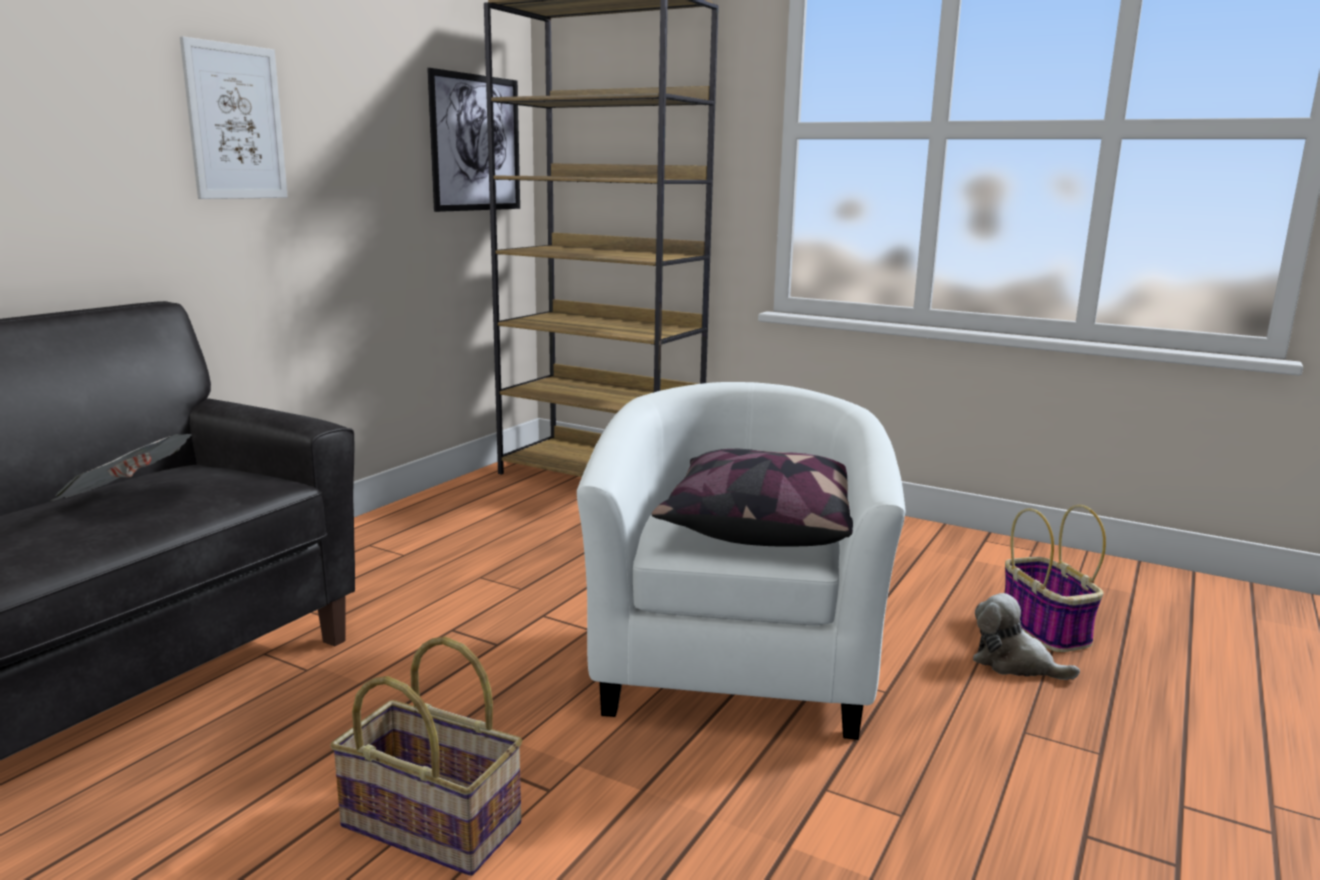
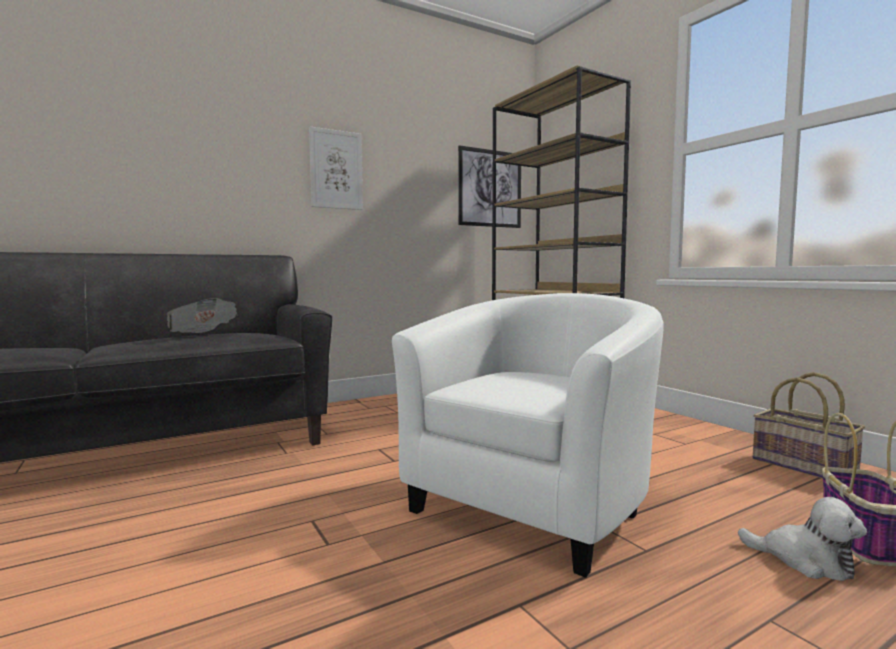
camera: 30 degrees right, 10 degrees down
basket [330,637,522,876] -> basket moved to [753,372,865,478]
pillow [651,449,853,547] -> none
plush toy [973,593,1080,680] -> plush toy turned 150 degrees clockwise [738,497,867,581]

